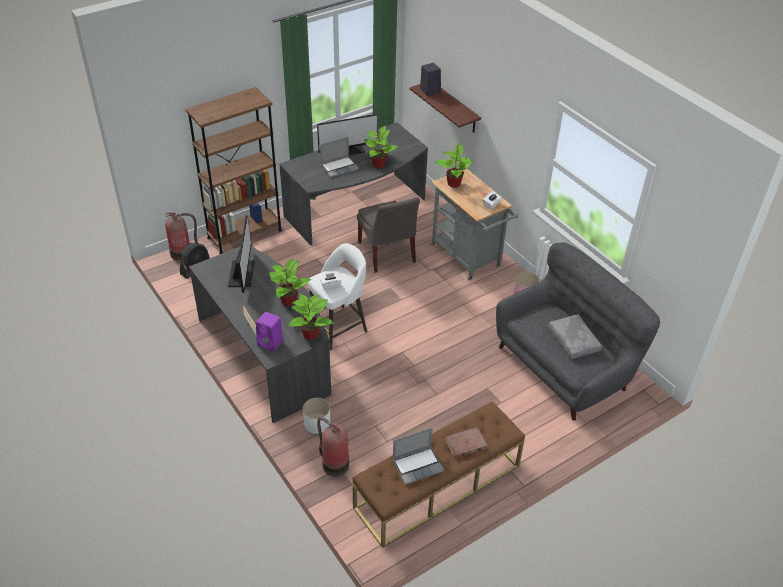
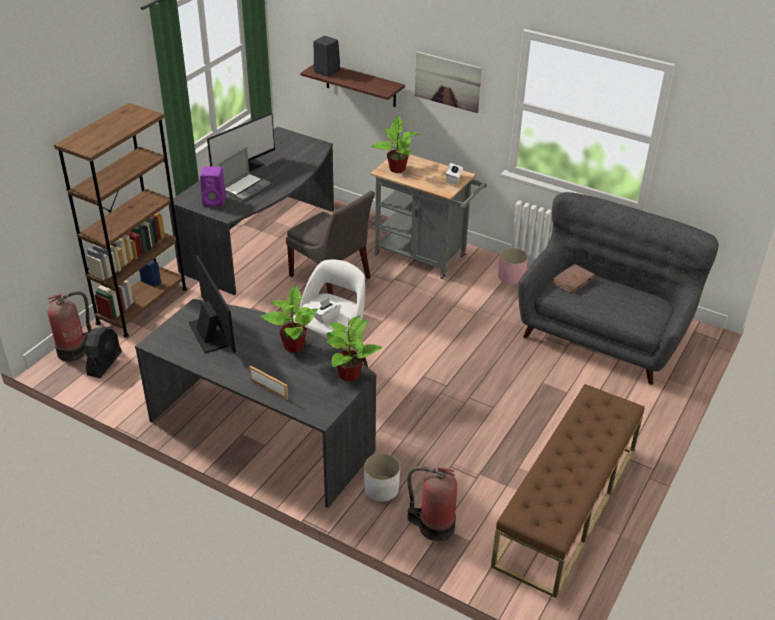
camera: 25 degrees left, 5 degrees down
purple speaker [256,312,283,352] -> purple speaker moved to [200,166,226,207]
potted plant [364,126,399,168] -> none
laptop [392,427,444,485] -> none
brown book [445,427,488,458] -> brown book moved to [552,264,595,294]
grey pillow [548,314,602,359] -> none
none -> picture [415,51,482,113]

